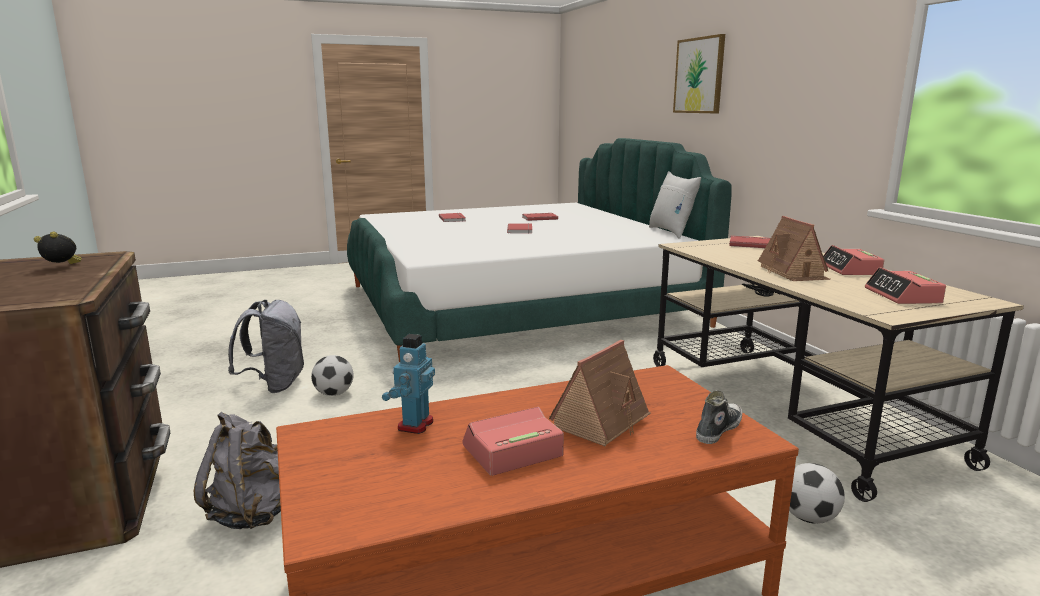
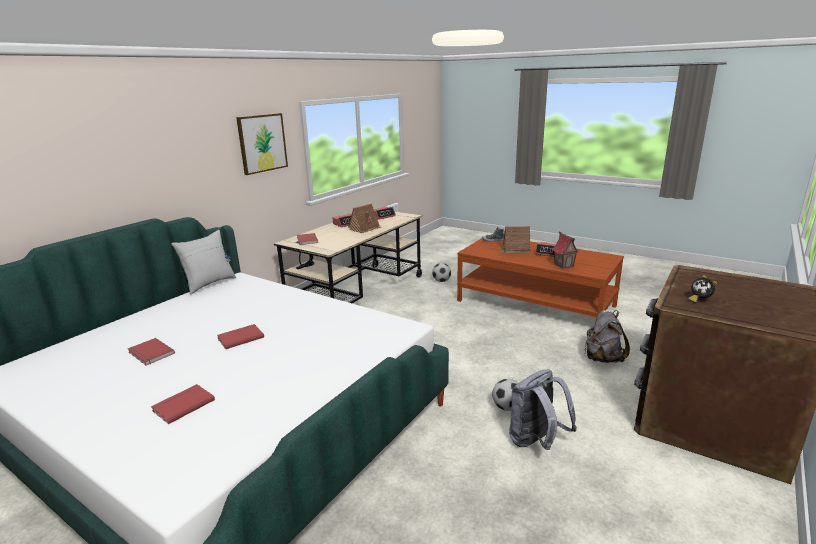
camera: 125 degrees left, 5 degrees up
toy robot [382,334,435,434] -> toy house [552,231,579,269]
picture [673,34,725,113] -> picture moved to [236,113,288,175]

